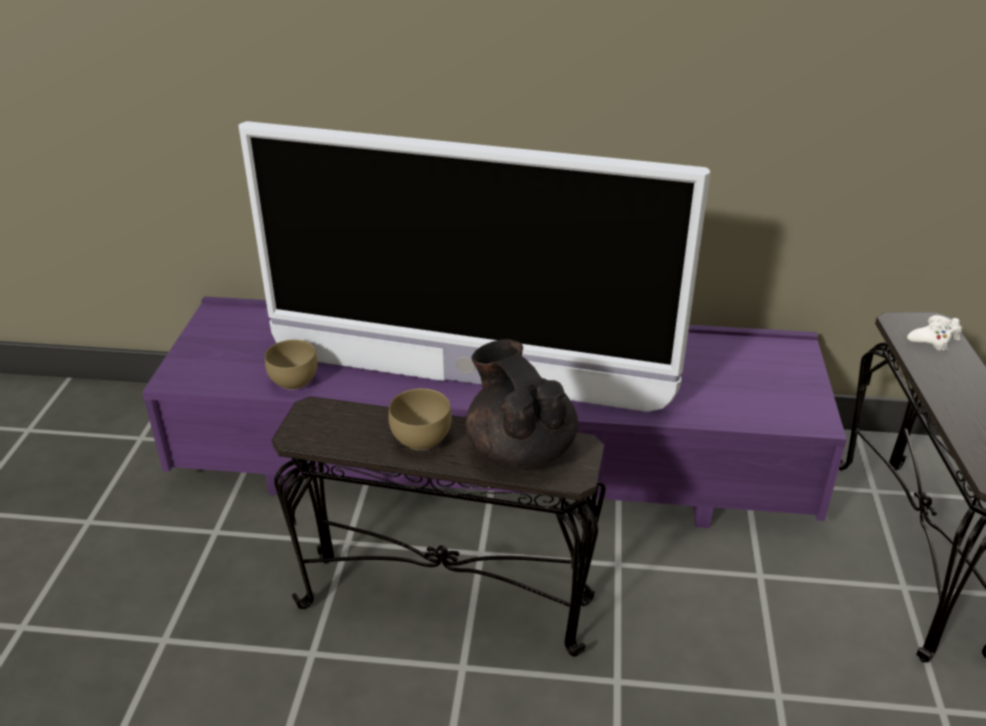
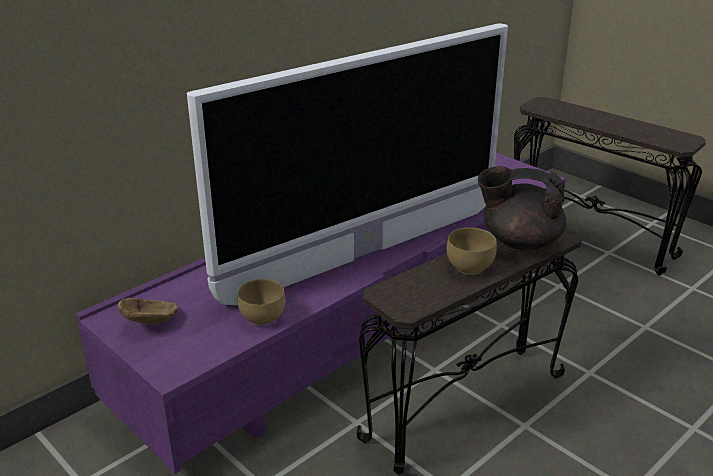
camera: 50 degrees left, 5 degrees down
white game controller [907,315,962,351] -> none
none -> brown bowl [117,298,178,325]

